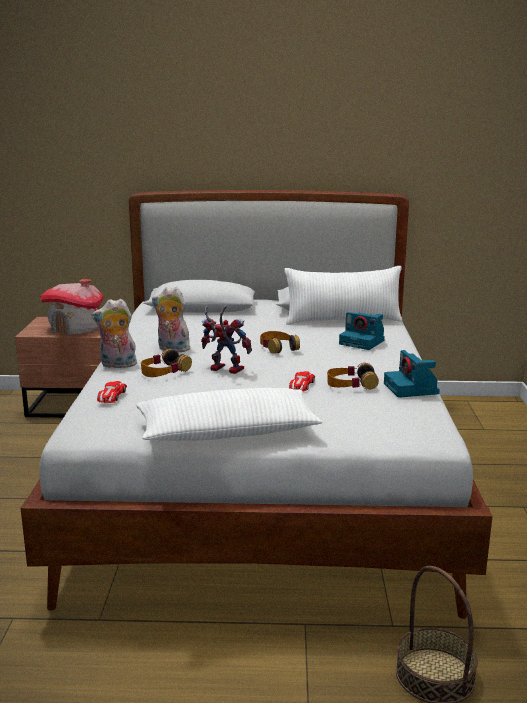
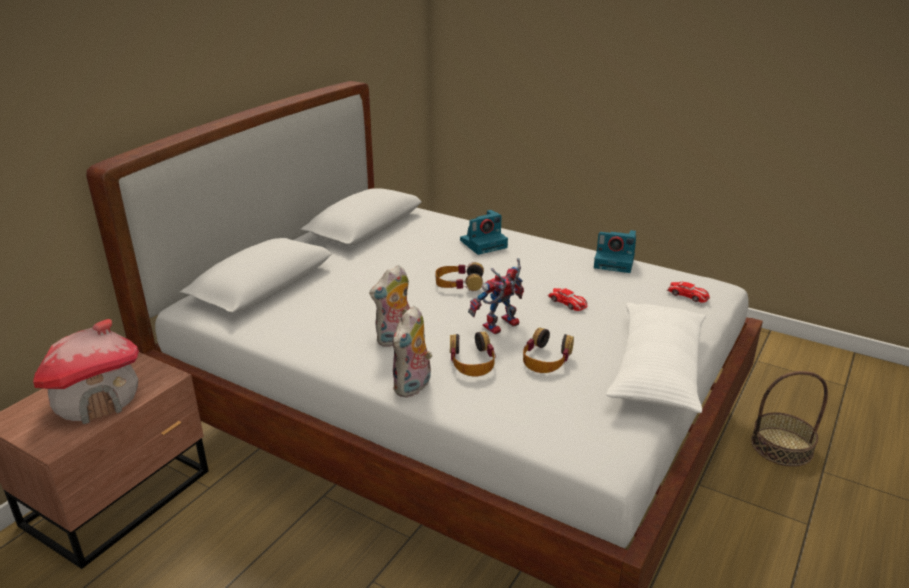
camera: 60 degrees left, 10 degrees up
toy car [97,381,127,403] -> toy car moved to [667,282,710,303]
white pillow [284,266,402,325] -> none
headphones [327,363,379,390] -> headphones moved to [523,328,574,373]

